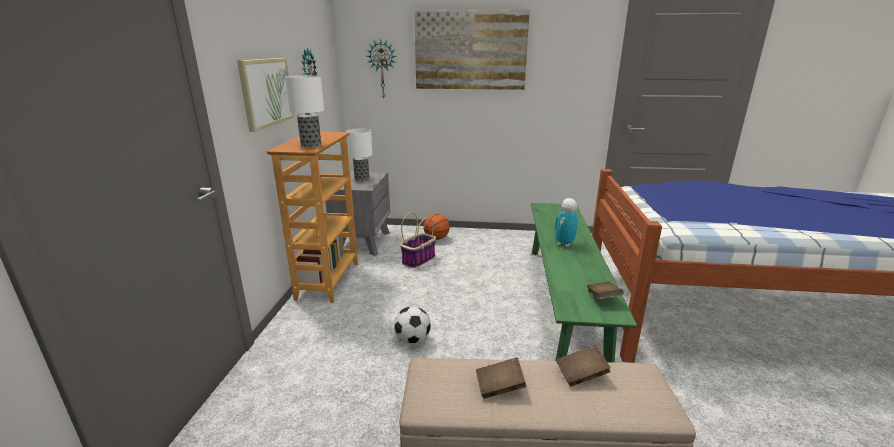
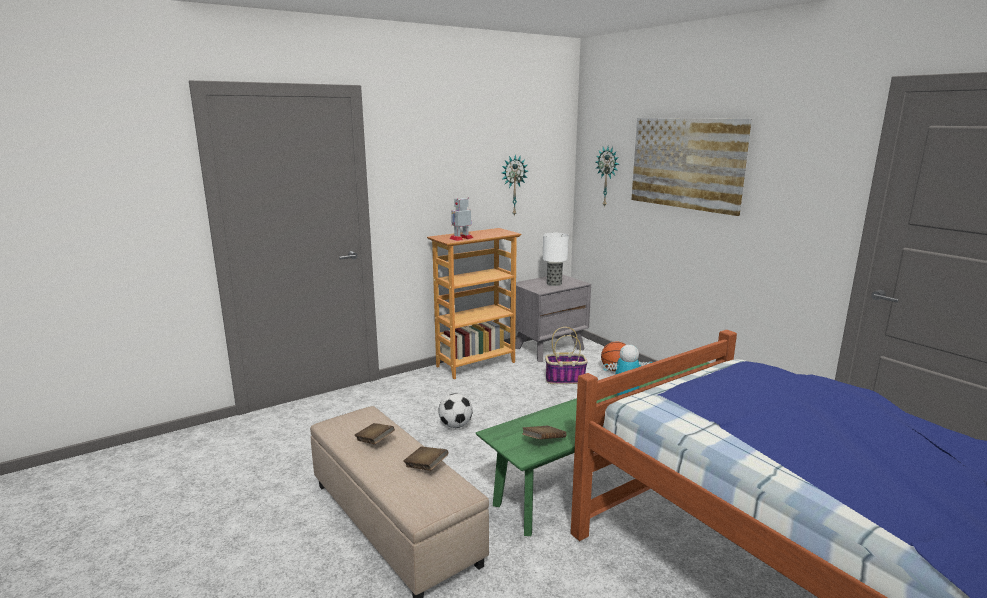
camera: 50 degrees right, 5 degrees down
picture [237,58,294,132] -> none
table lamp [285,75,324,148] -> toy robot [450,198,473,241]

